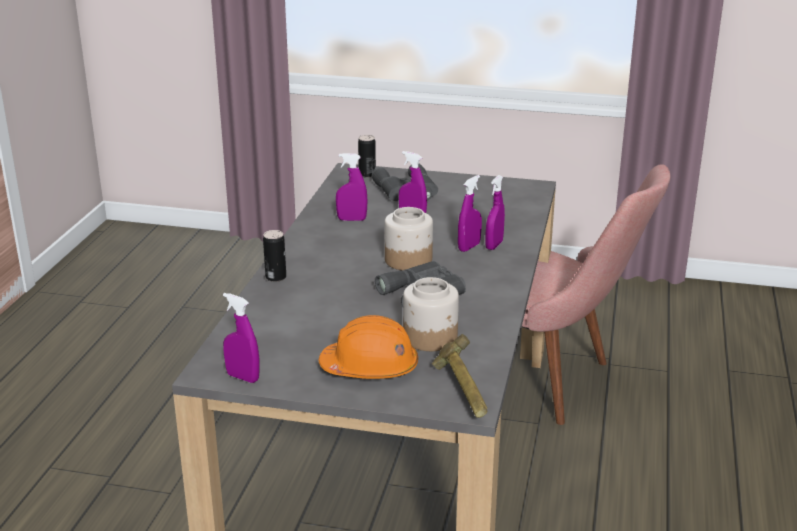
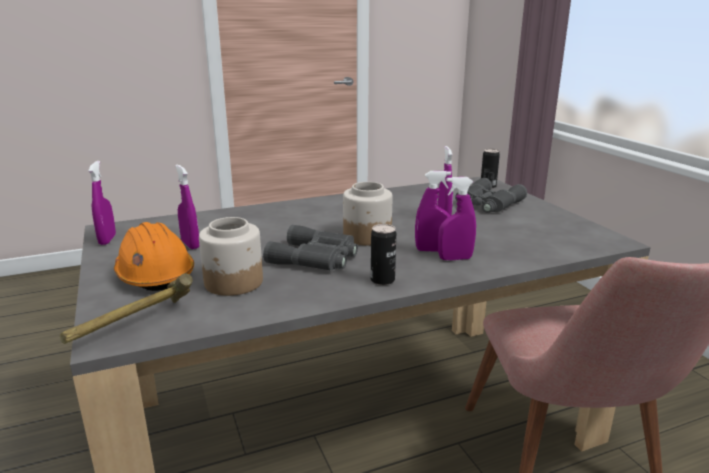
camera: 55 degrees right, 5 degrees down
can [263,230,286,282] -> can moved to [371,224,396,285]
purple spray bottle [336,153,367,221] -> purple spray bottle moved to [175,165,200,249]

